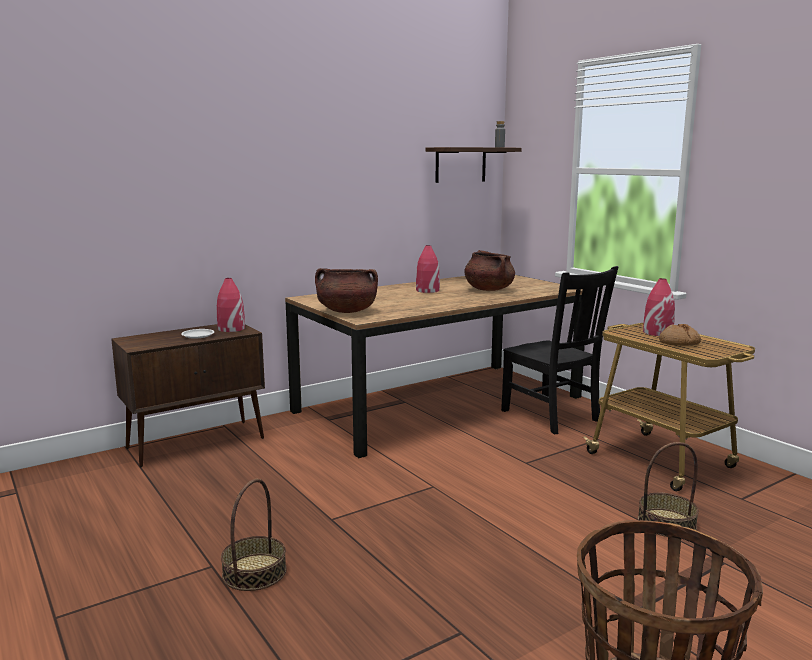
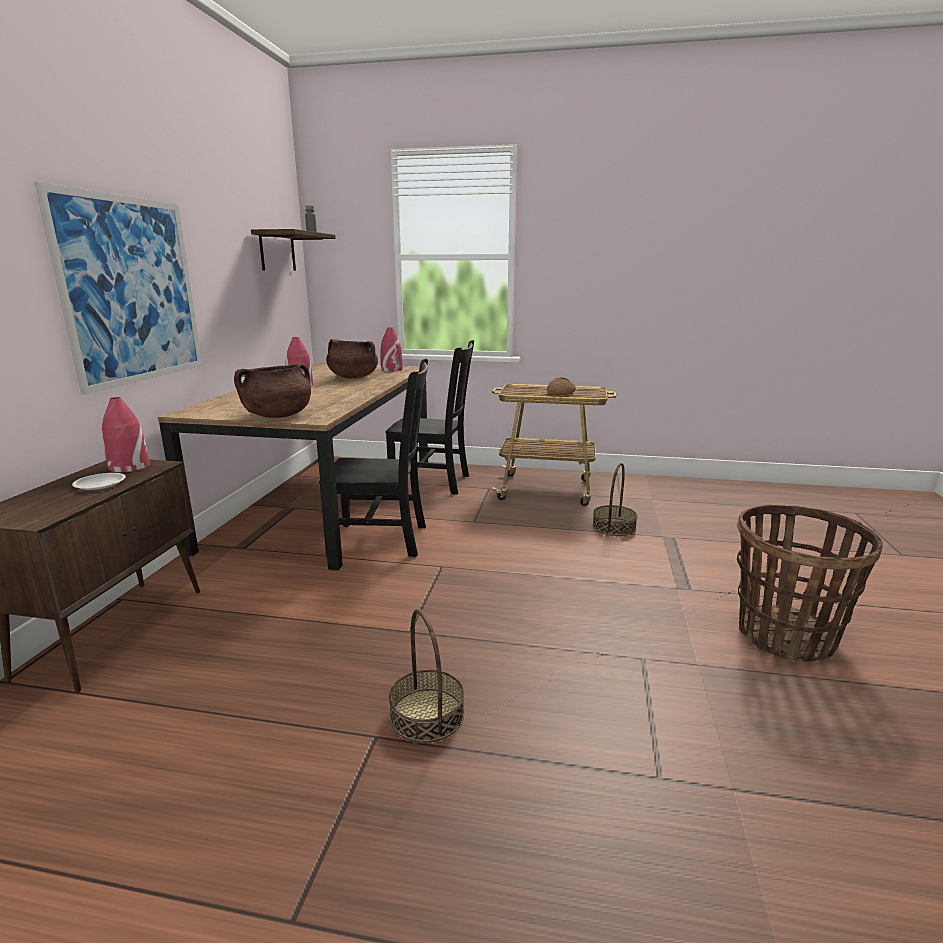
camera: 45 degrees left, 5 degrees up
red vase [643,278,675,336] -> red vase moved to [380,327,403,372]
none -> picture [34,182,202,395]
none -> black chair [319,358,428,557]

